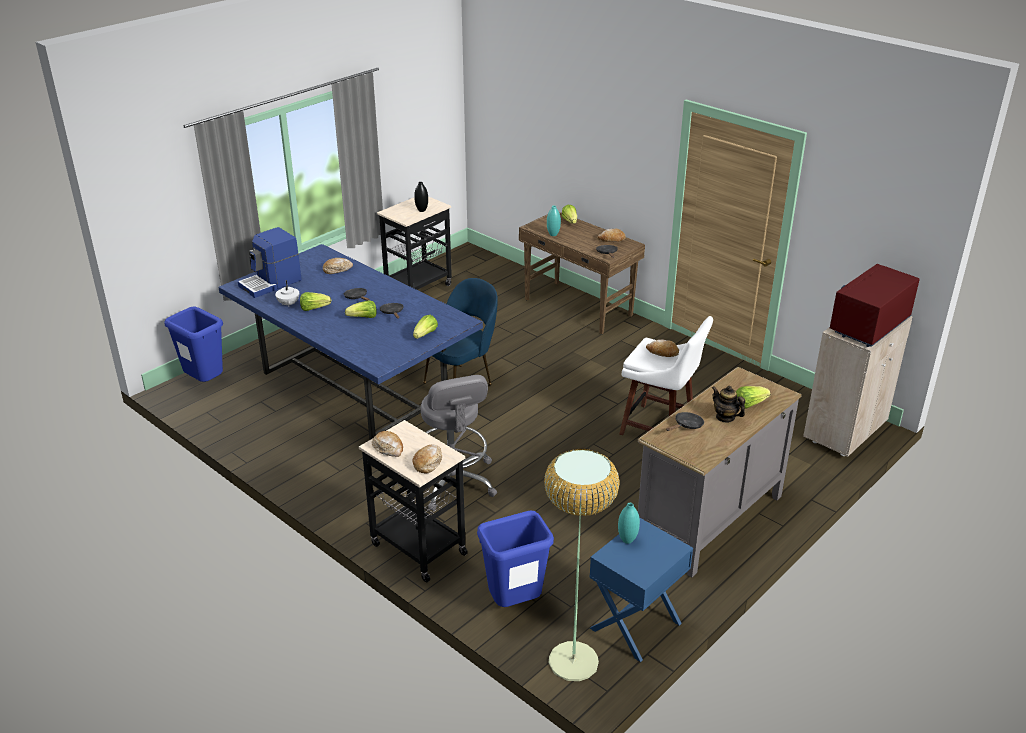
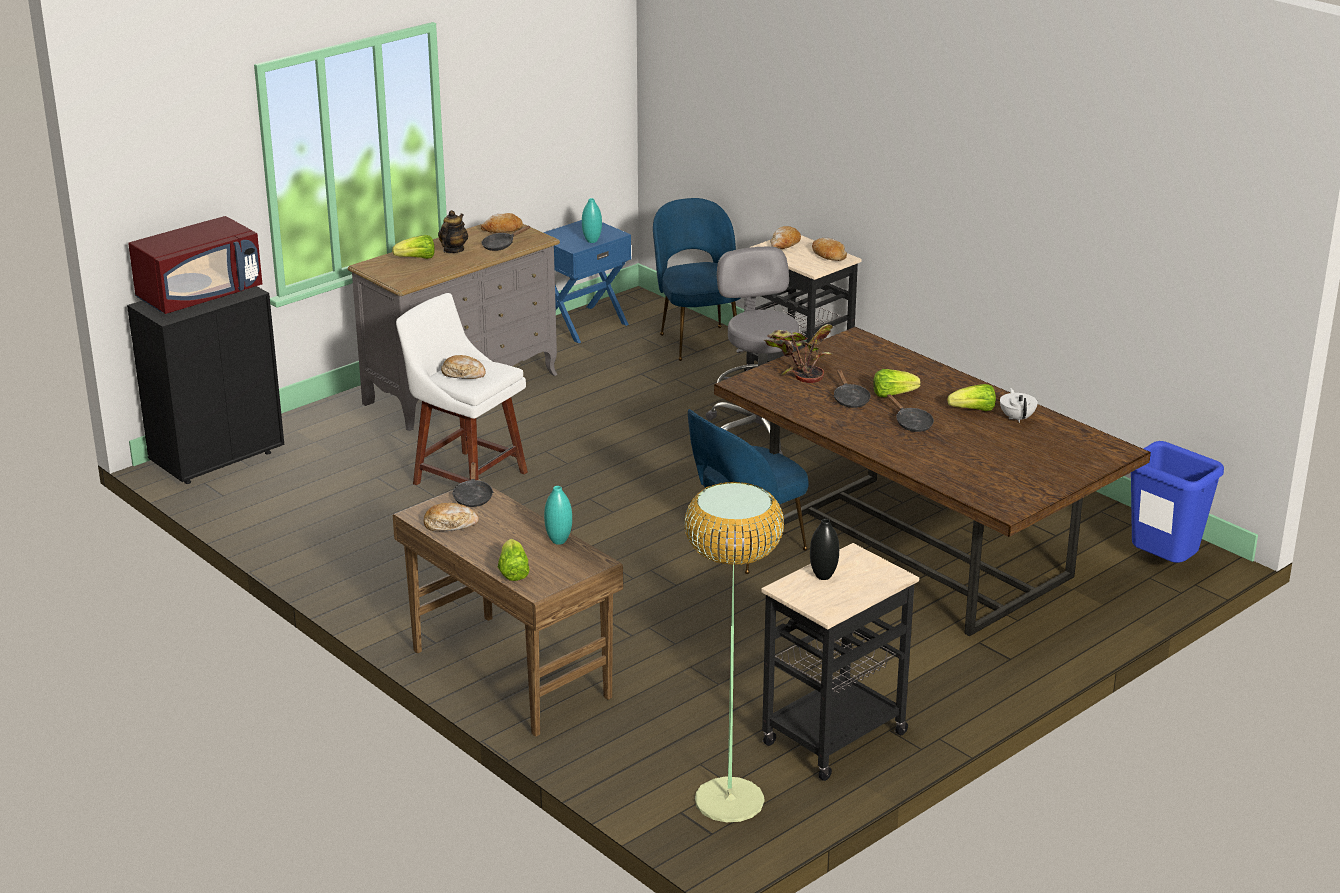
camera: 175 degrees left, 5 degrees down
blue dining table [219,244,483,440] -> brown dining table [714,327,1151,636]
coffee machine [238,227,302,298] -> none
bread [323,258,353,274] -> bread moved to [481,213,523,233]
lettuce [413,315,438,339] -> potted plant [764,324,833,383]
blue trash can [477,510,554,607] -> blue chair [653,198,741,361]
floor lamp [544,449,620,681] -> floor lamp moved to [684,482,784,822]
teapot [712,386,745,423] -> teapot turned 120 degrees counterclockwise [438,210,468,253]
beige cabinet [803,316,913,457] -> black cabinet [127,286,284,484]

